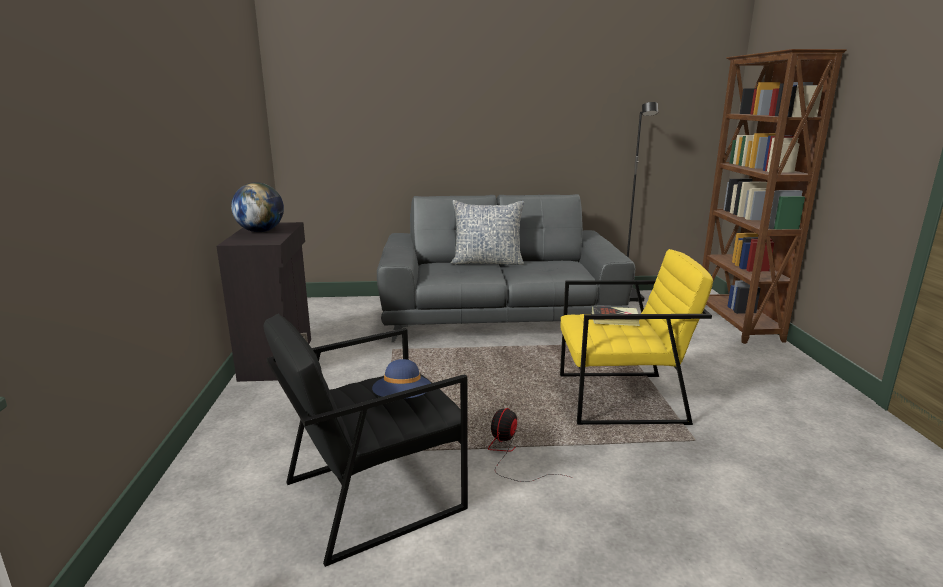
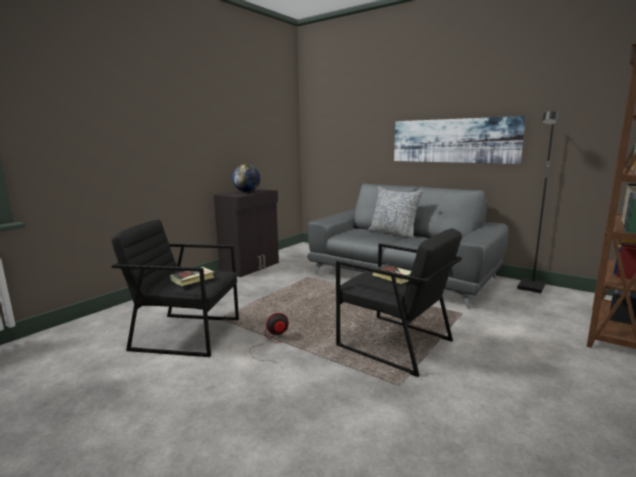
camera: 40 degrees right, 5 degrees down
blue hat [372,359,431,399] -> book [170,267,214,286]
yellow armchair [560,249,713,425] -> black armchair [336,228,462,377]
none -> picture [394,116,526,164]

